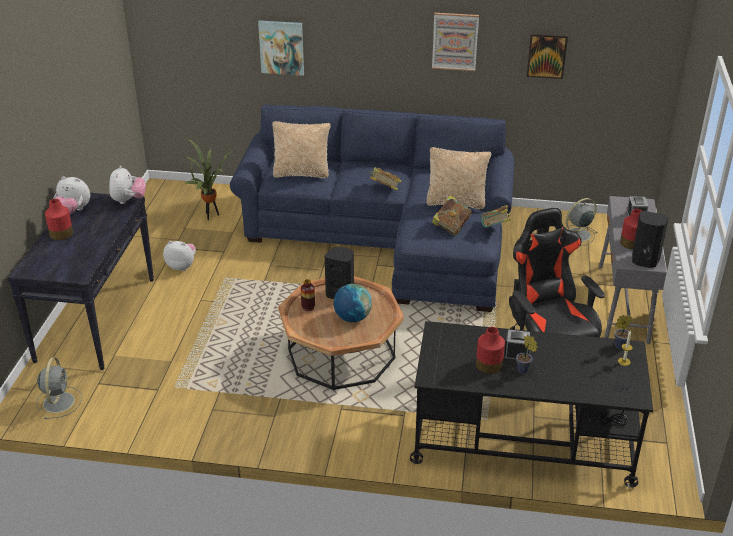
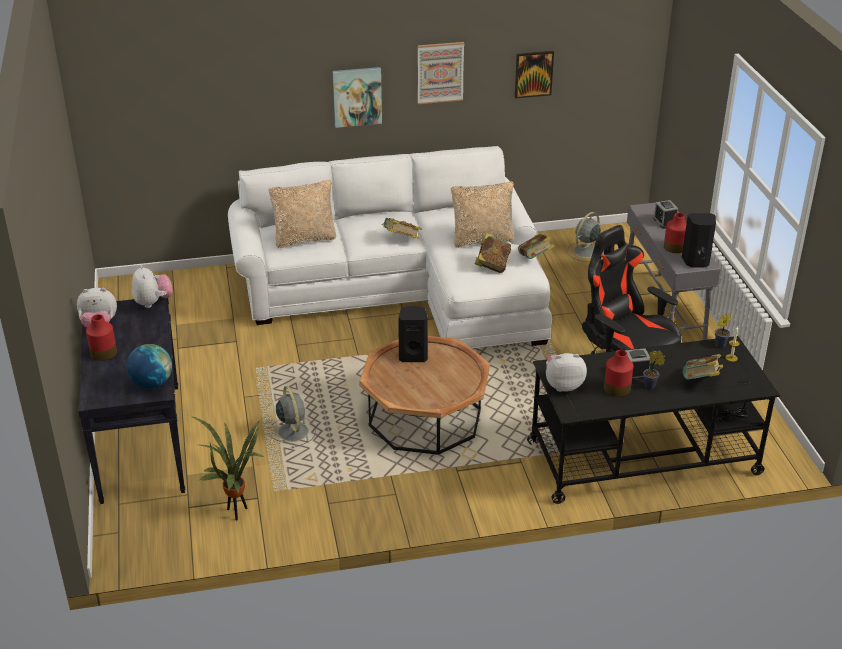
camera: 20 degrees left, 0 degrees up
grey fan [36,357,82,419] -> grey fan moved to [269,386,316,448]
plush toy [163,241,196,271] -> plush toy moved to [546,353,587,392]
potted plant [183,139,232,220] -> potted plant moved to [191,416,264,520]
blue sofa [230,104,514,312] -> white sofa [228,146,552,348]
picture [258,20,304,76] -> picture moved to [332,67,382,128]
vase [301,279,315,311] -> none
globe [333,284,372,322] -> globe moved to [127,344,172,388]
none -> book [683,354,723,380]

